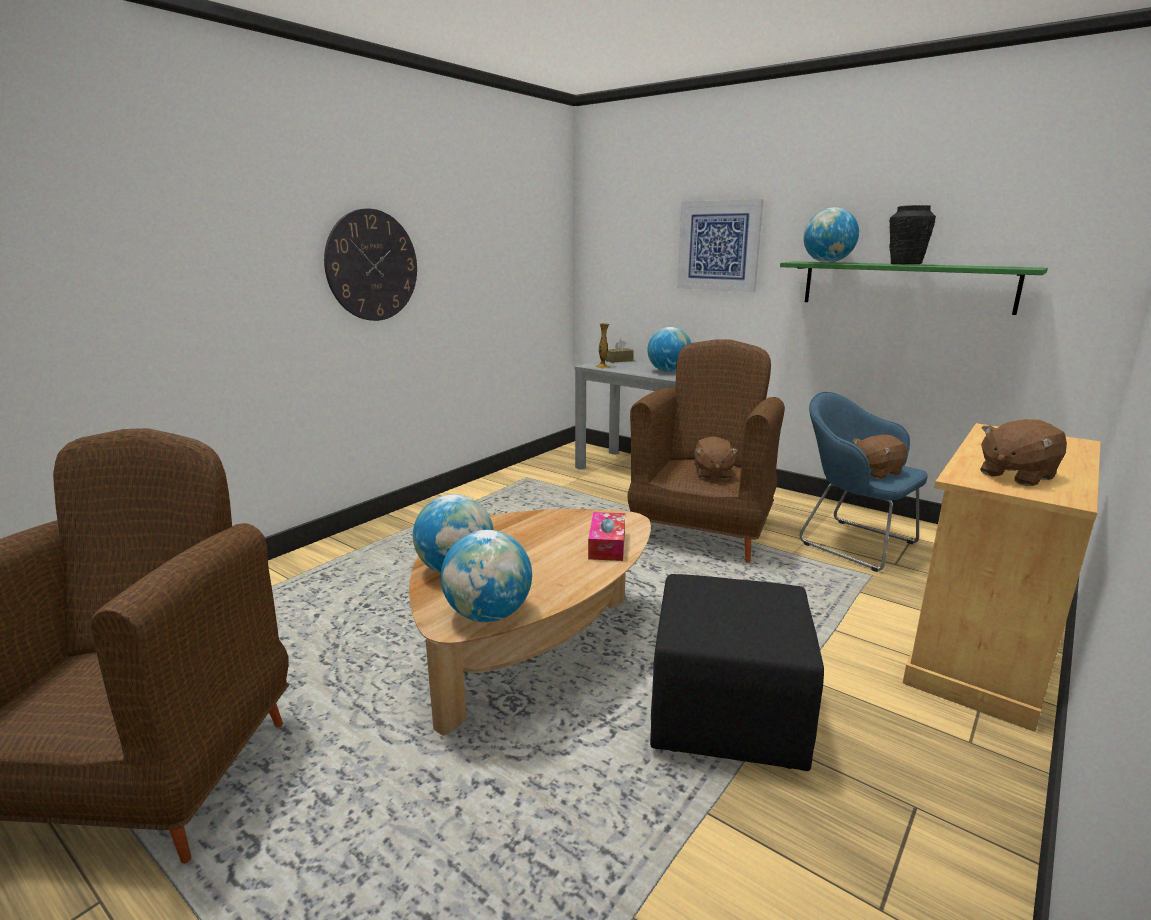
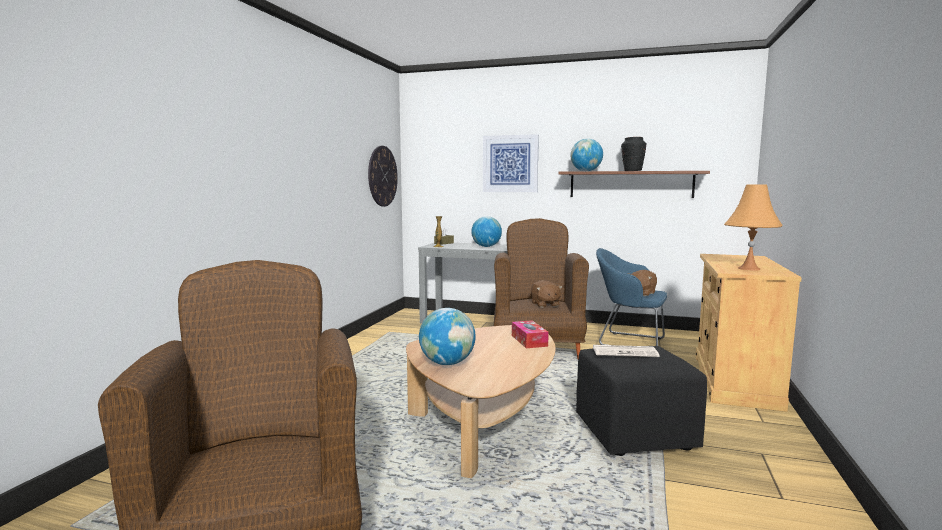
camera: 20 degrees left, 10 degrees down
wall clock [324,209,417,321] -> wall clock moved to [368,146,398,207]
globe [441,530,532,622] -> none
green shelf [780,261,1048,315] -> brown shelf [559,171,710,198]
brown plush toy [980,419,1067,486] -> orange table lamp [724,185,783,271]
none -> newspaper [593,345,660,357]

